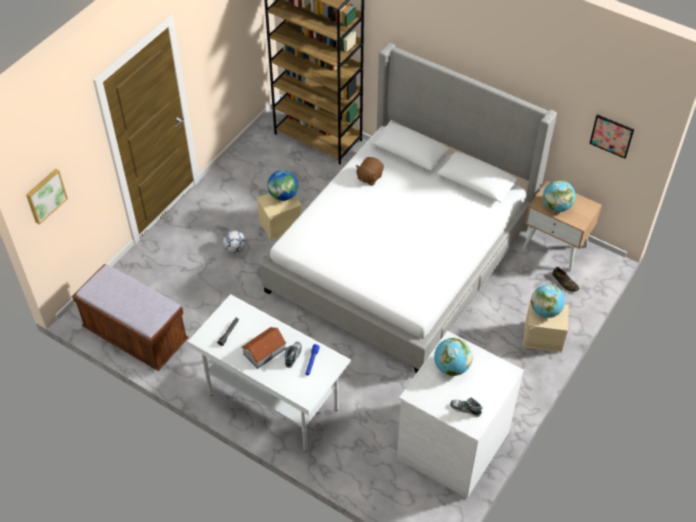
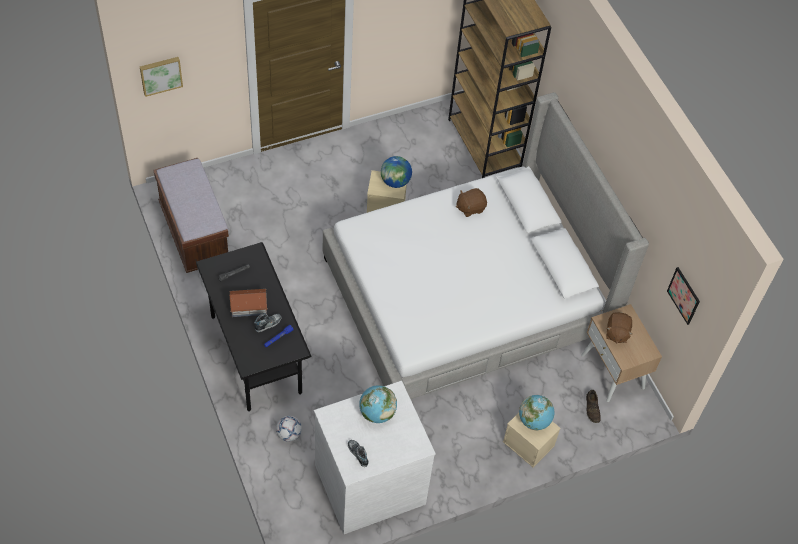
camera: 30 degrees right, 5 degrees up
white desk [186,294,351,452] -> black desk [196,242,311,412]
football [223,230,246,253] -> football moved to [276,416,302,442]
globe [543,180,575,212] -> brown plush toy [606,312,633,343]

